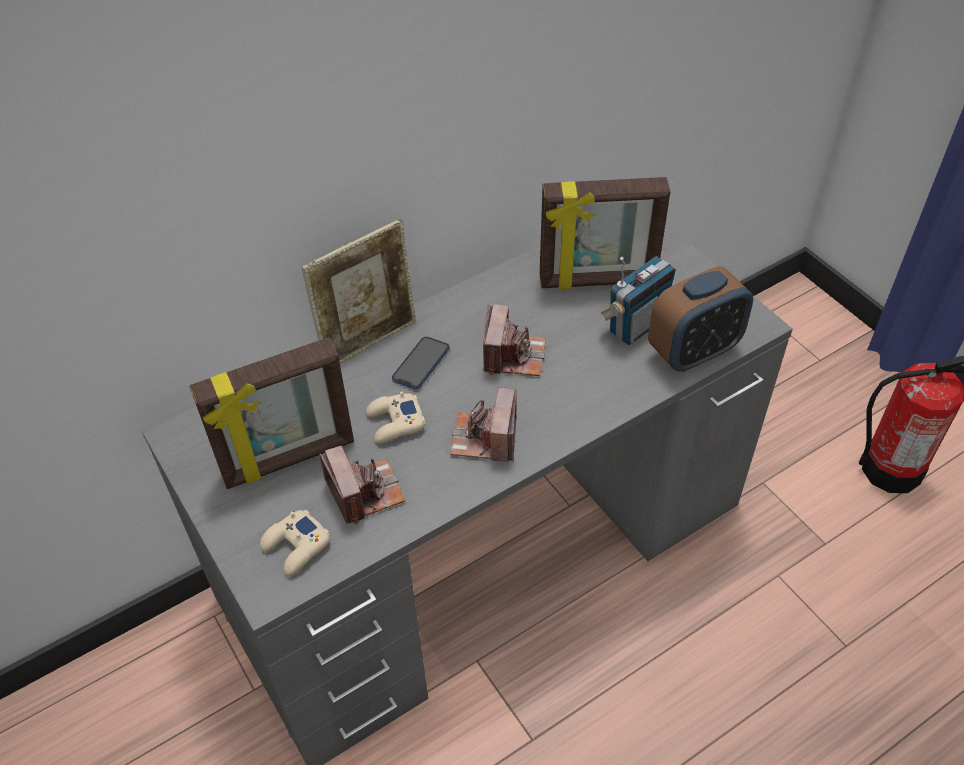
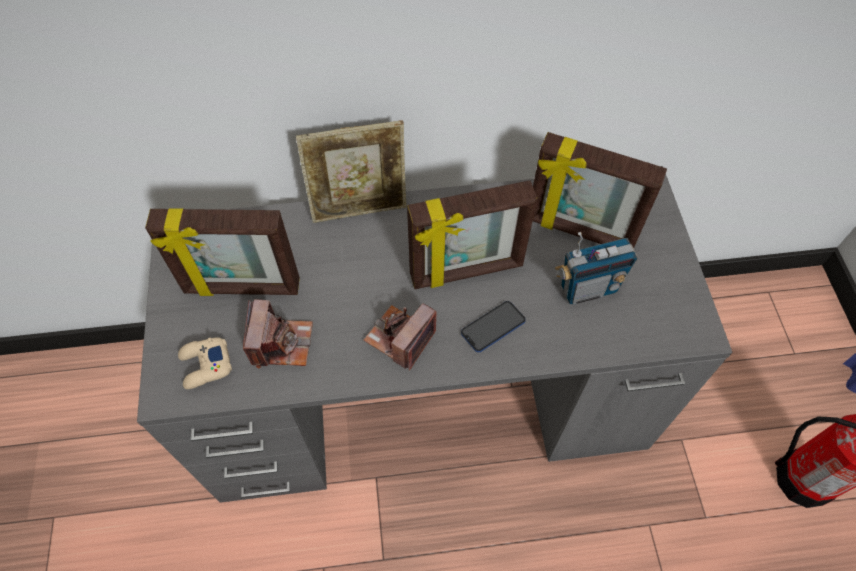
camera: 25 degrees right, 10 degrees up
beige game controller [366,391,426,444] -> none
phone [392,337,450,389] -> phone moved to [461,301,526,352]
camera [483,304,546,376] -> picture frame [407,180,537,289]
alarm clock [648,266,753,372] -> none

